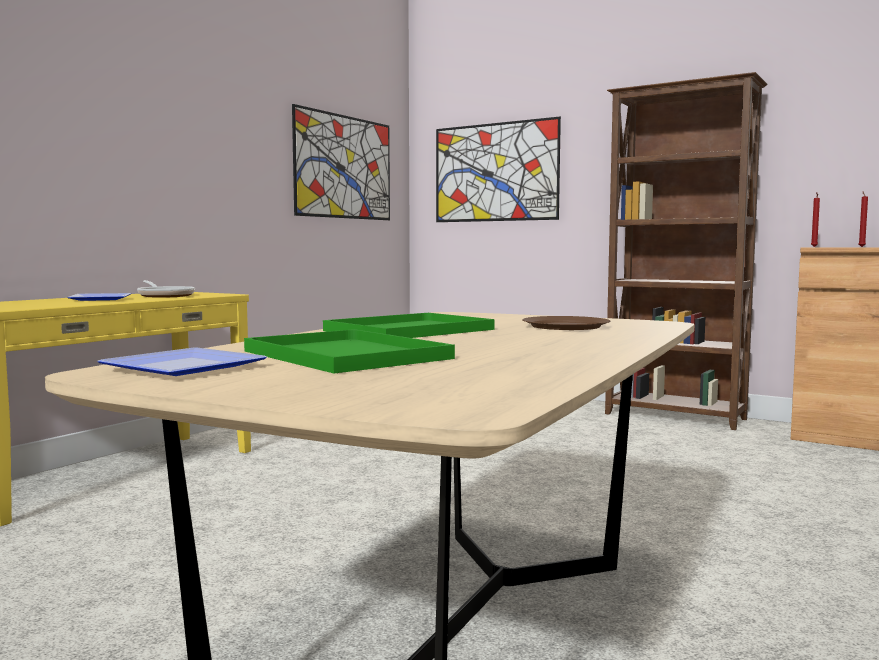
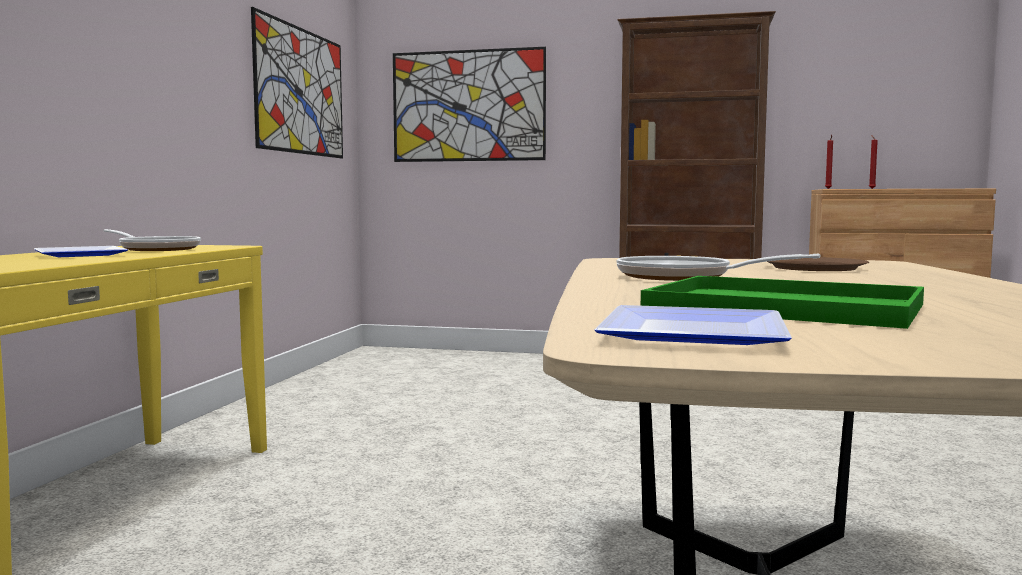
camera: 20 degrees left, 0 degrees up
green tray [323,313,494,338] -> frying pan [617,254,820,281]

